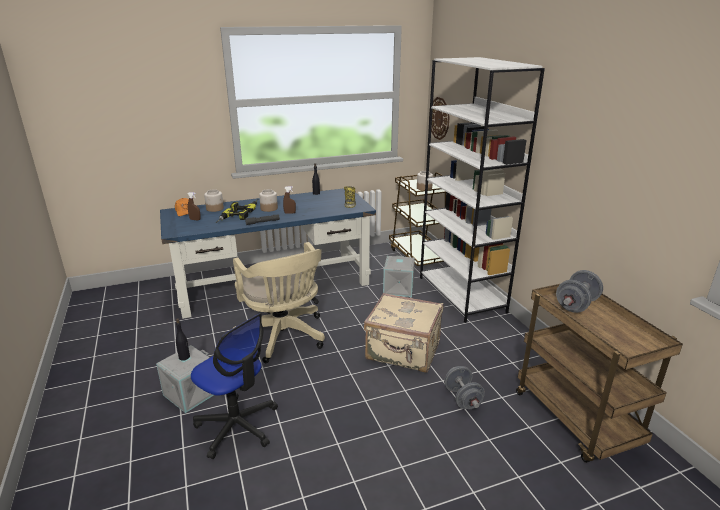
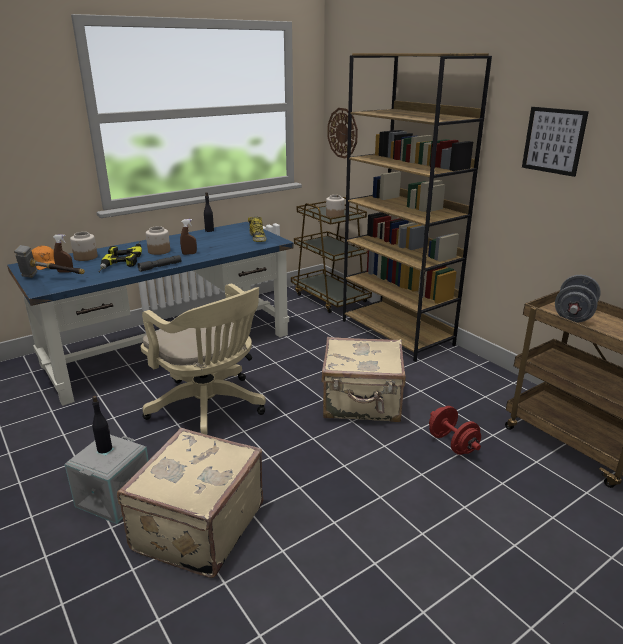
camera: 15 degrees left, 0 degrees up
office chair [191,313,278,459] -> beige suitcase [117,428,263,578]
grey storage box [383,256,415,297] -> none
white bookcase [420,57,545,323] -> brown bookcase [343,53,492,362]
grey dumbbell [444,366,485,409] -> red dumbbell [429,406,481,455]
none -> hammer [14,245,85,278]
none -> picture [522,107,589,177]

